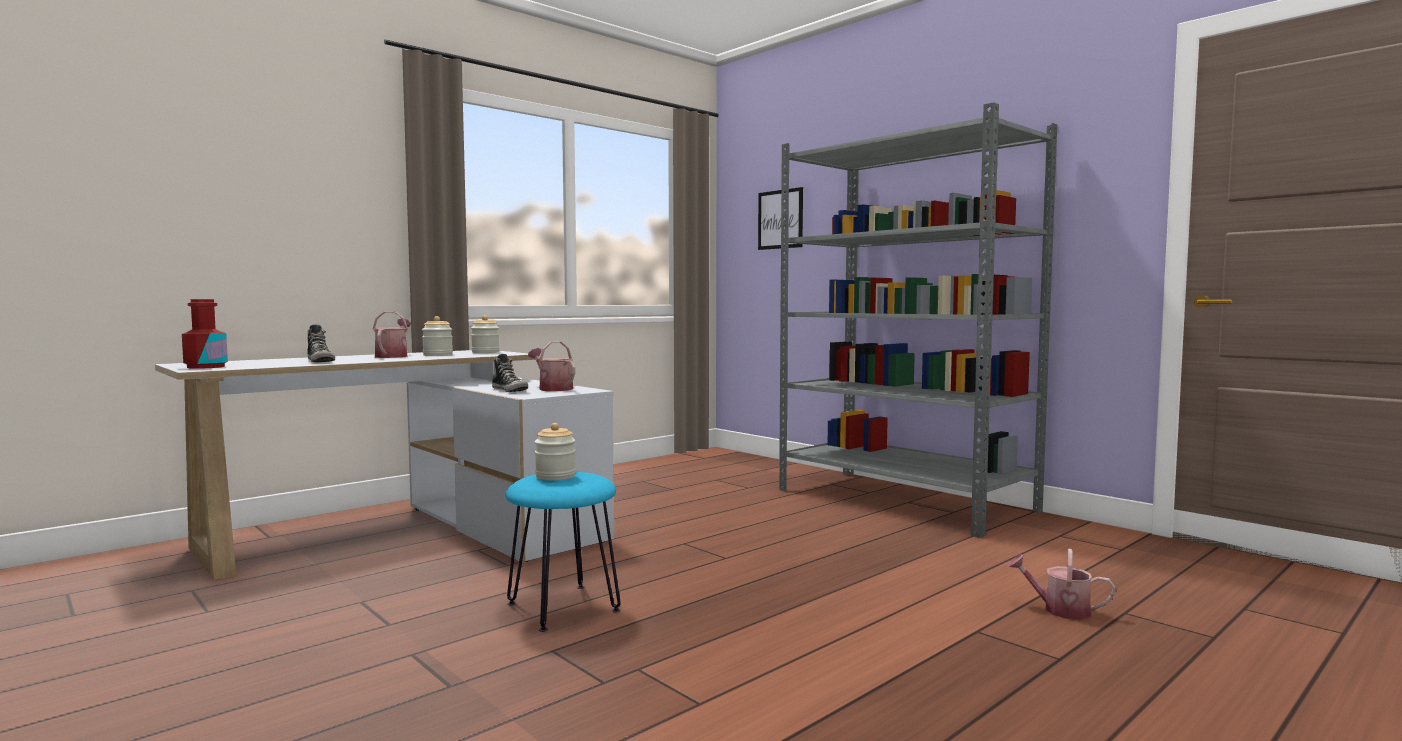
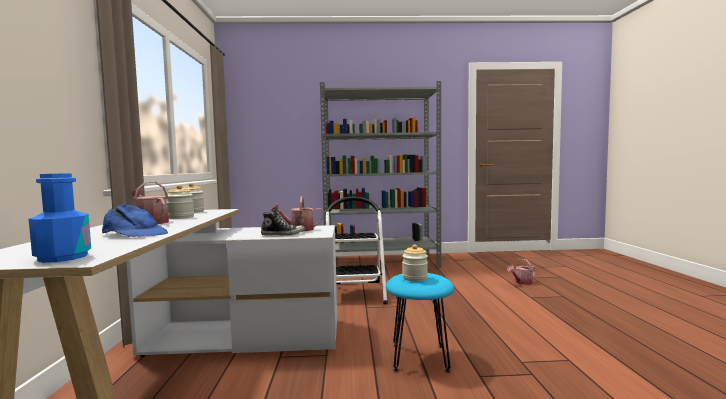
camera: 50 degrees left, 0 degrees up
red bottle [182,299,228,369] -> blue bottle [29,173,91,263]
shoe [307,324,335,362] -> blue cap [102,204,168,237]
picture [758,187,803,250] -> none
none -> step ladder [326,196,388,304]

